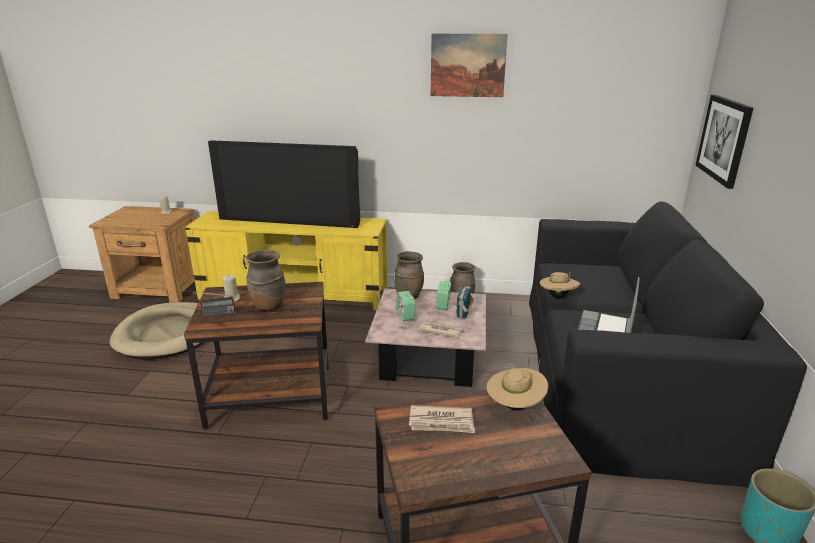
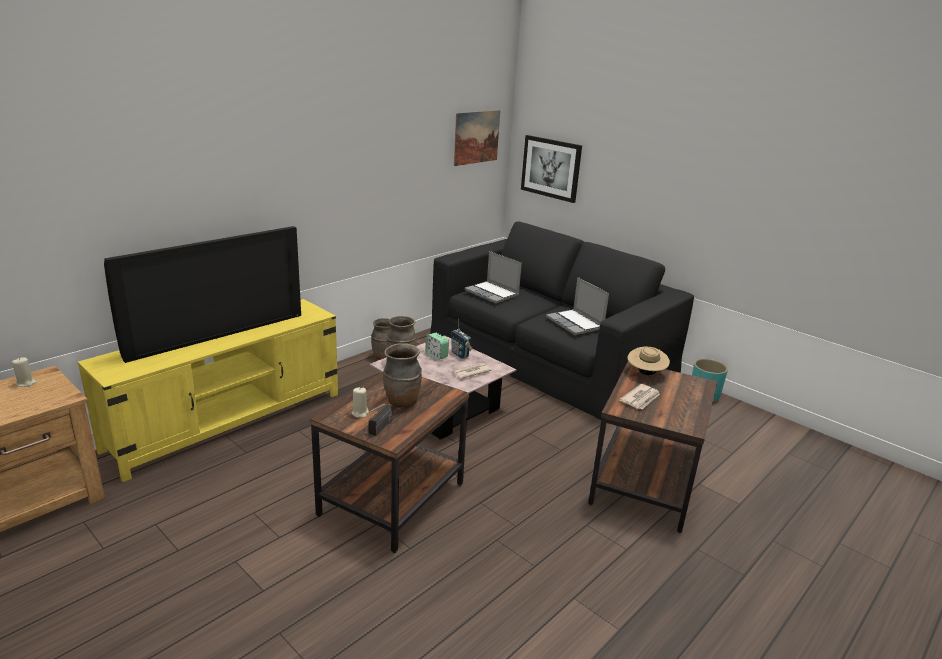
camera: 55 degrees left, 0 degrees up
beige dog bed [110,302,204,360] -> none
alarm clock [396,291,415,321] -> none
picture [431,34,508,97] -> picture moved to [454,110,500,166]
beige hat [540,272,580,298] -> none
none -> laptop [465,251,522,303]

